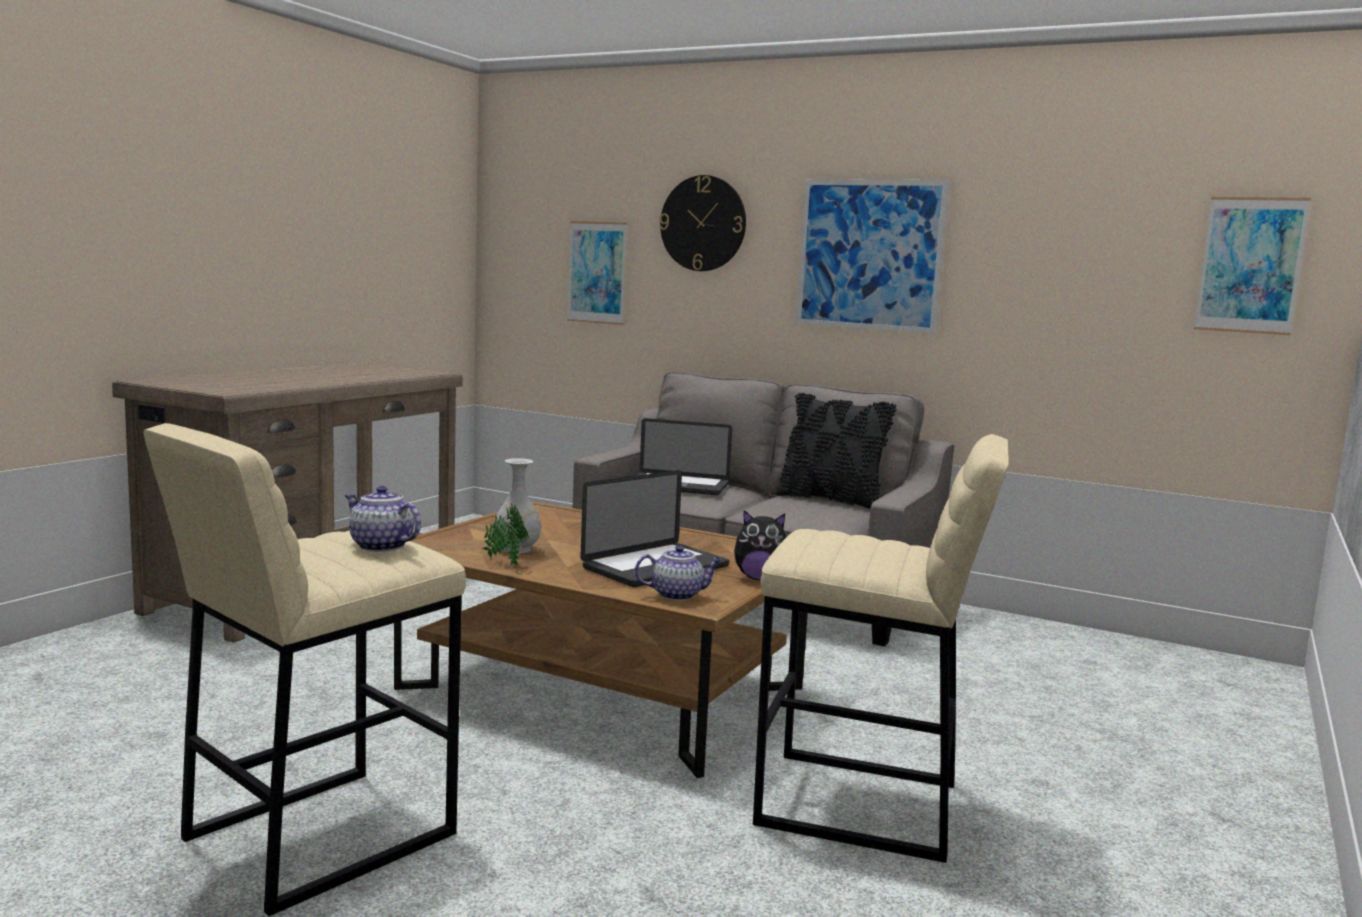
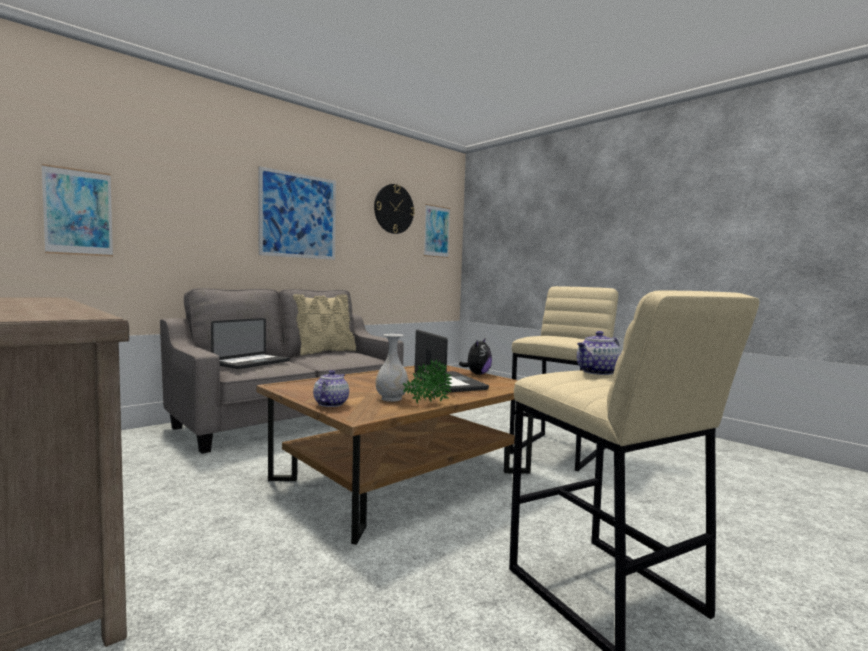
camera: 70 degrees left, 5 degrees down
teapot [635,545,721,601] -> teapot moved to [313,370,349,407]
wall clock [659,175,746,271] -> wall clock moved to [374,184,415,234]
black pillow [776,393,897,509] -> beige pillow [293,294,356,356]

